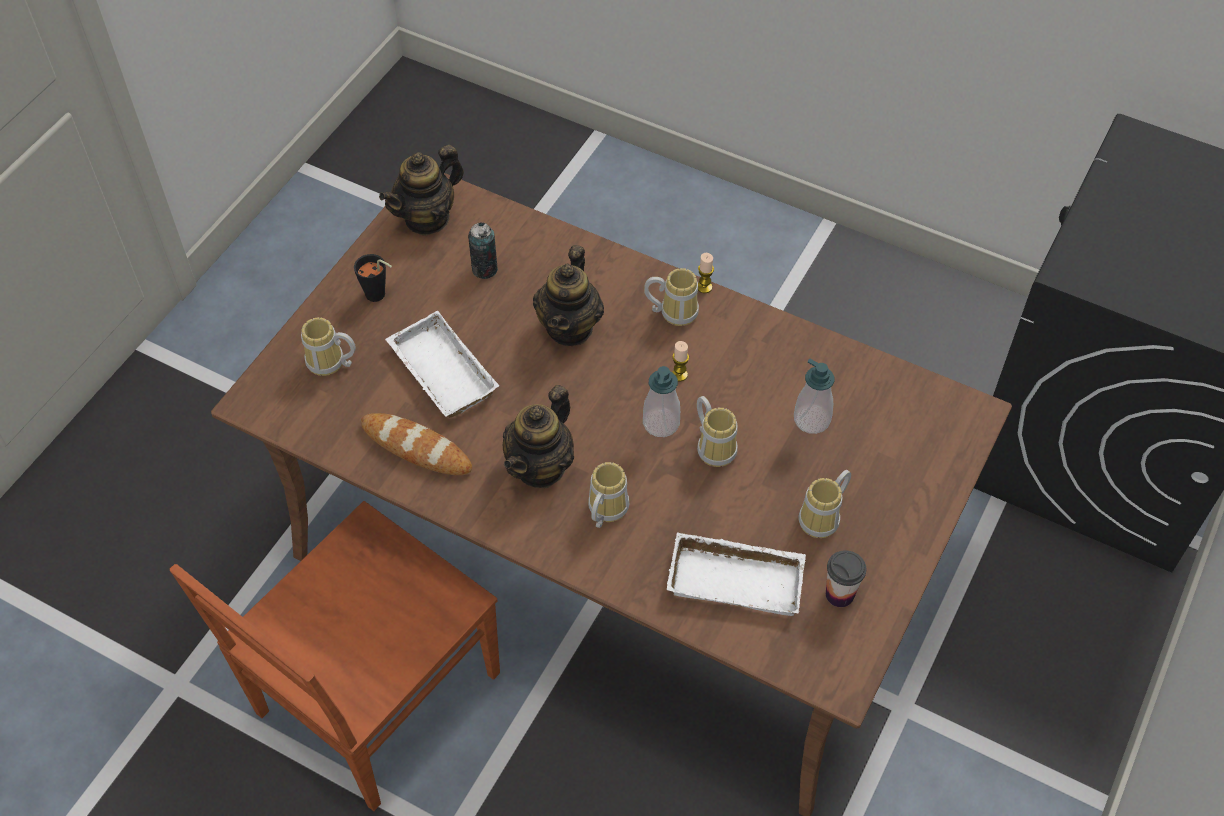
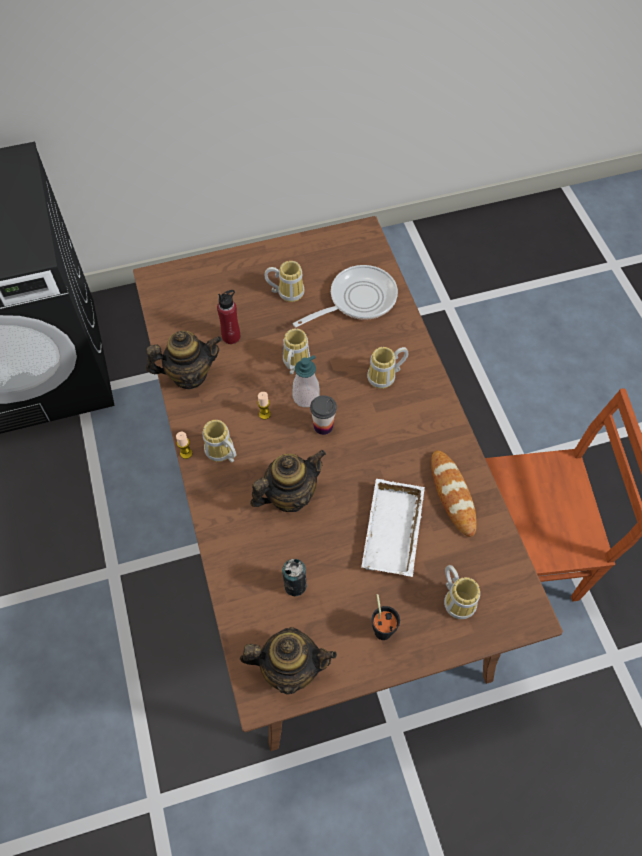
camera: 135 degrees left, 5 degrees up
teapot [503,385,574,488] -> teapot moved to [146,331,222,389]
white tray [667,532,806,616] -> frying pan [293,265,398,327]
soap dispenser [794,359,834,434] -> red bottle [217,290,240,344]
cup [826,550,866,607] -> cup moved to [310,395,337,435]

